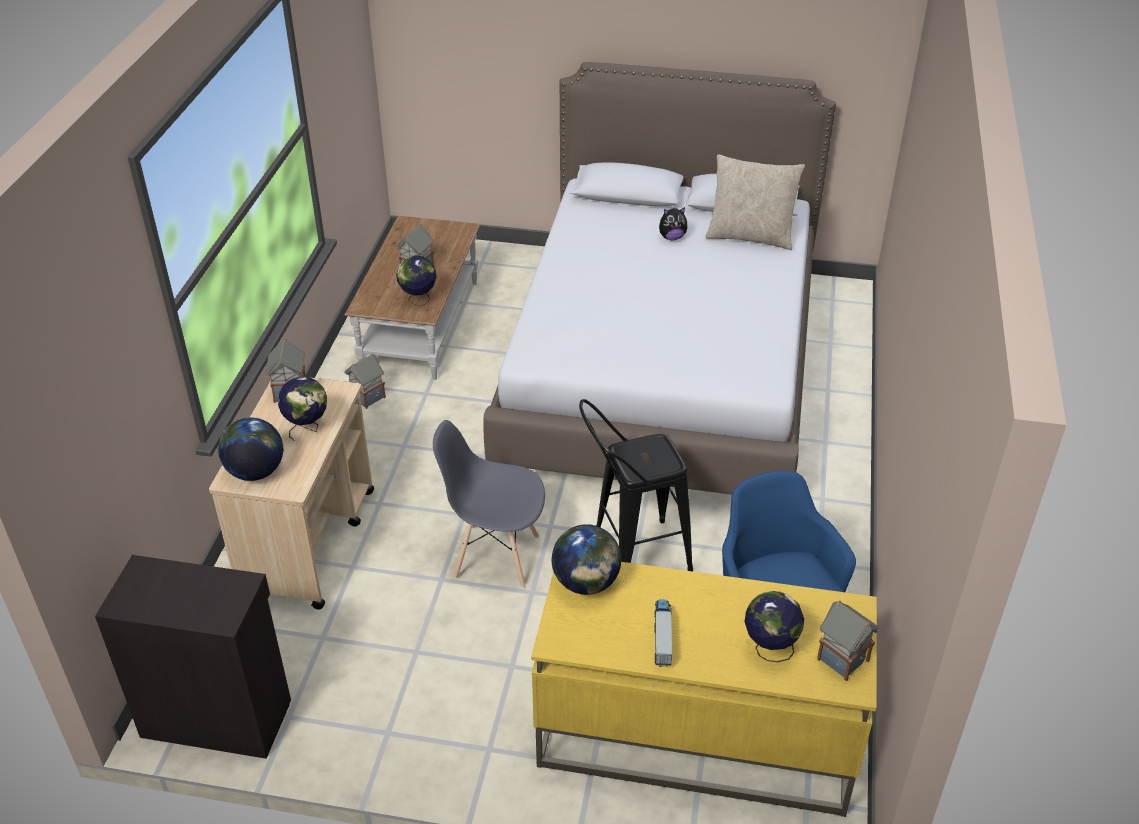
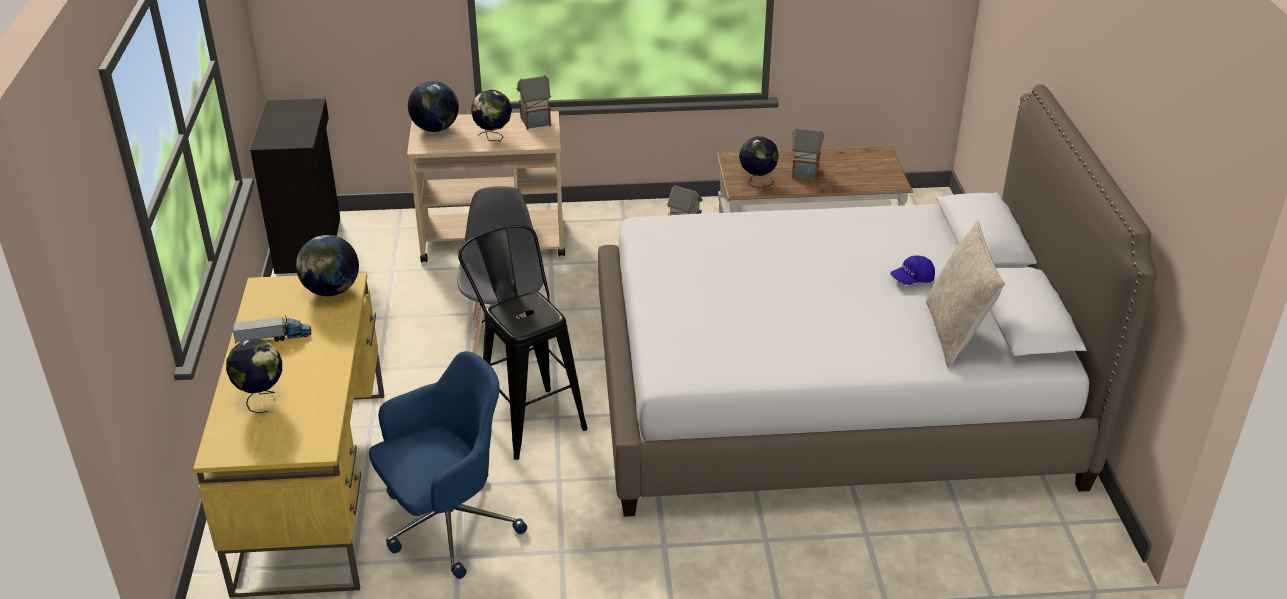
camera: 75 degrees right, 5 degrees down
plush toy [659,207,687,240] -> blue cap [890,255,935,285]
toy house [817,600,879,681] -> none

